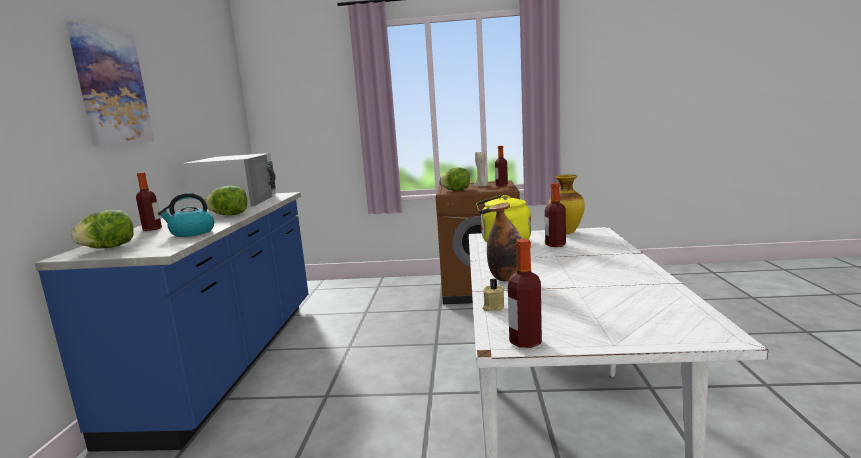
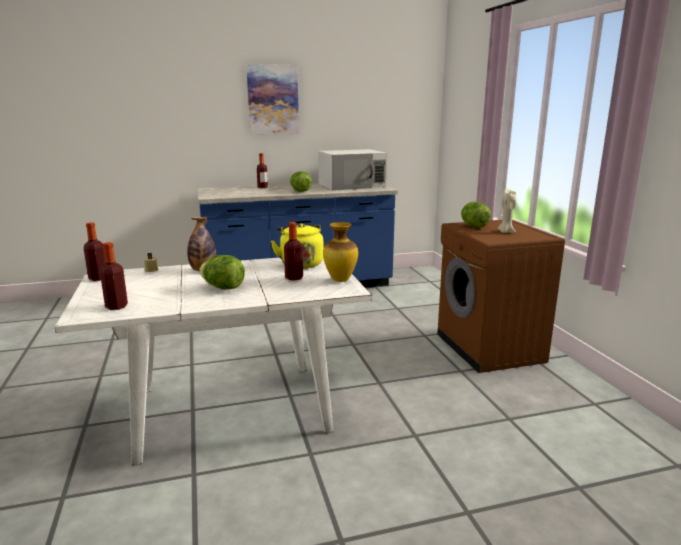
camera: 70 degrees right, 5 degrees up
lettuce [71,210,134,249] -> lettuce moved to [199,255,245,289]
kettle [158,193,214,237] -> none
bottle [495,146,508,186] -> bottle moved to [100,242,128,310]

